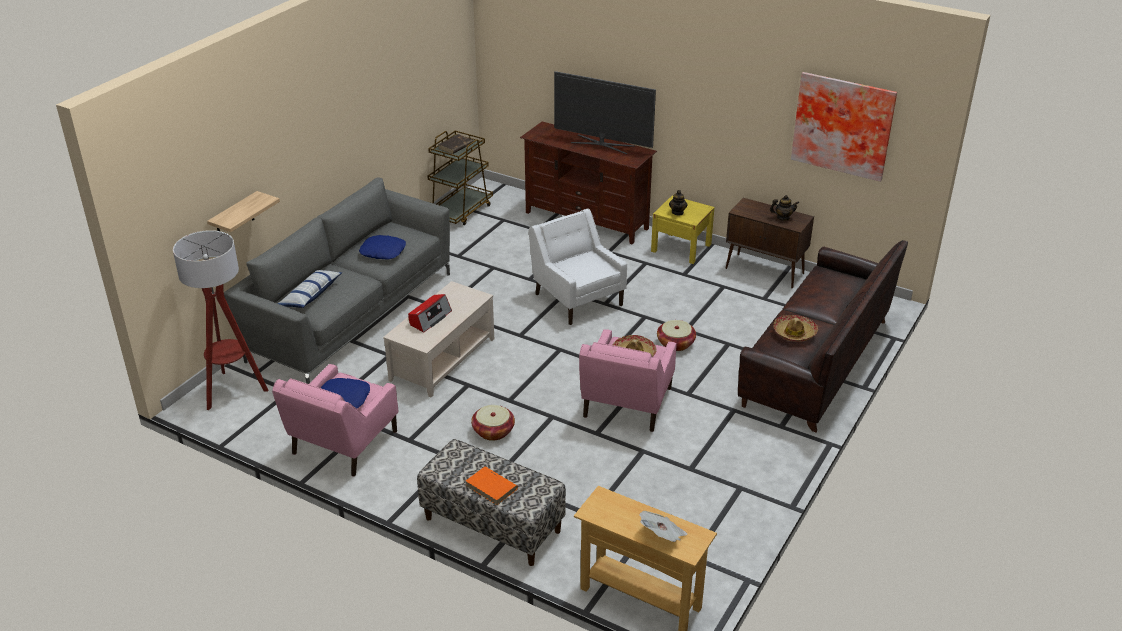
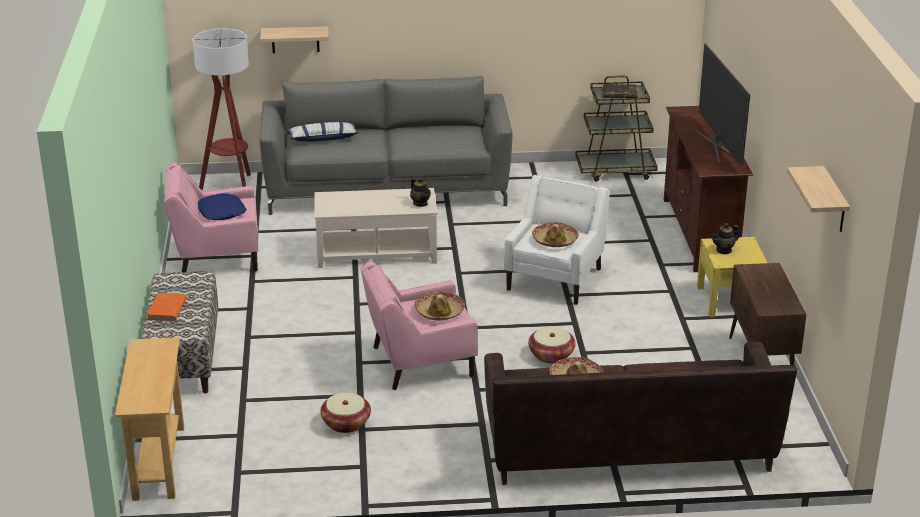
camera: 55 degrees right, 5 degrees down
blue pillow [359,235,406,260] -> none
radio [408,294,452,333] -> none
basket [471,405,515,441] -> basket moved to [320,392,371,433]
newspaper [639,511,687,542] -> none
teapot [770,195,799,221] -> teapot moved to [410,177,431,207]
picture [791,72,897,182] -> shelf [787,166,850,232]
none -> hat [532,222,579,247]

